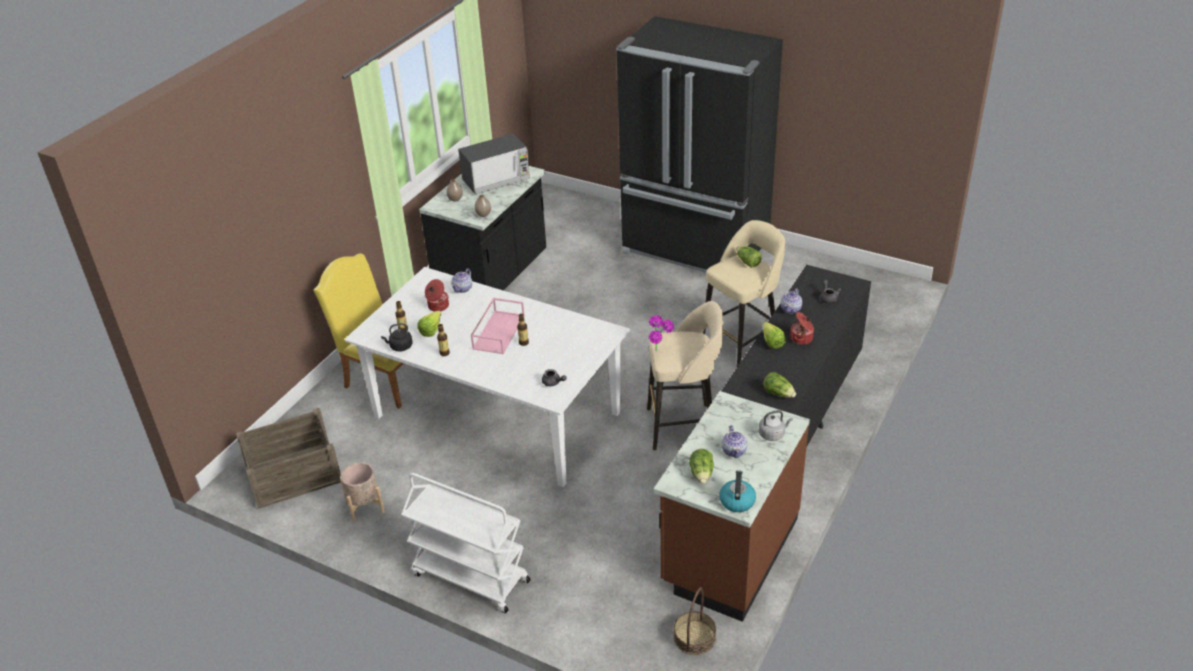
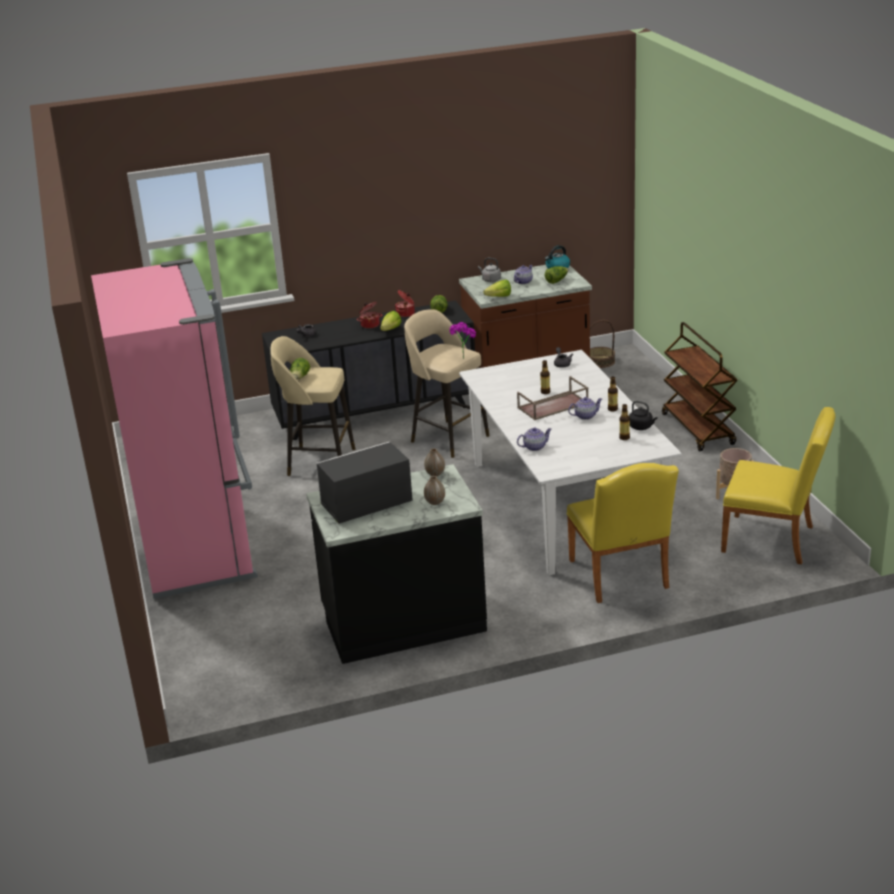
camera: 135 degrees left, 10 degrees down
crate [236,408,341,509] -> yellow chair [721,407,835,565]
white cart [401,473,531,613] -> brown cart [662,322,738,451]
lettuce [417,311,441,337] -> lettuce moved to [484,280,511,297]
cooking pot [425,279,449,312] -> cooking pot moved to [395,290,415,317]
microwave [458,134,530,195] -> microwave turned 45 degrees counterclockwise [316,441,413,524]
pink tray [471,297,525,354] -> brown tray [517,376,588,420]
black fridge [616,16,783,273] -> pink fridge [91,258,258,599]
teapot [780,288,802,313] -> teapot moved to [568,397,602,420]

